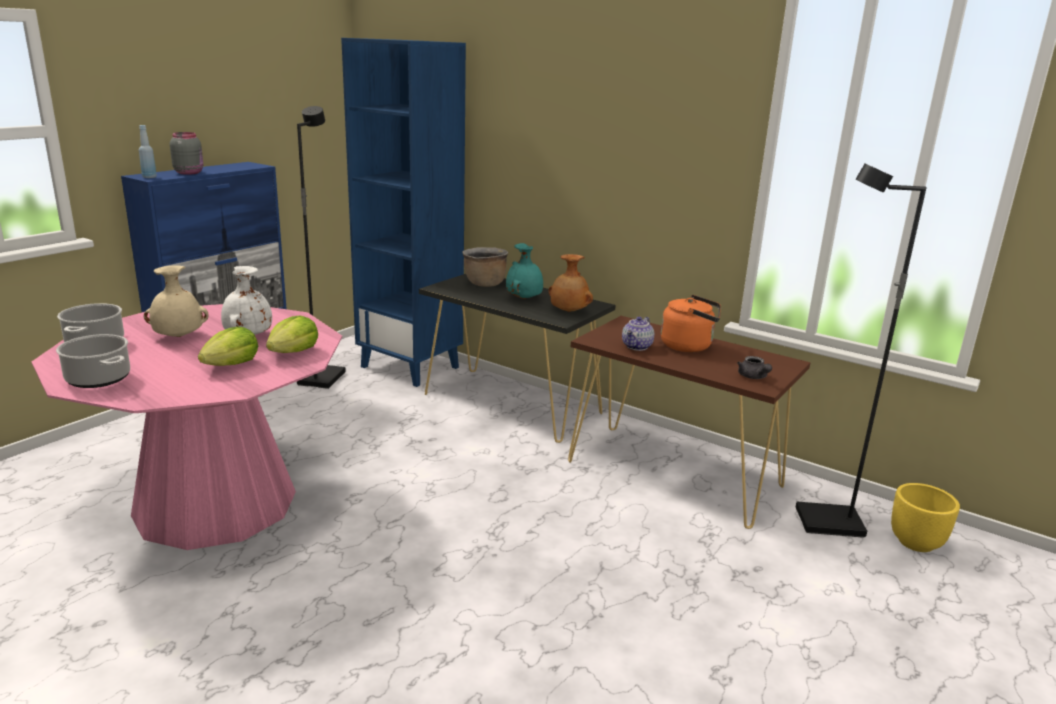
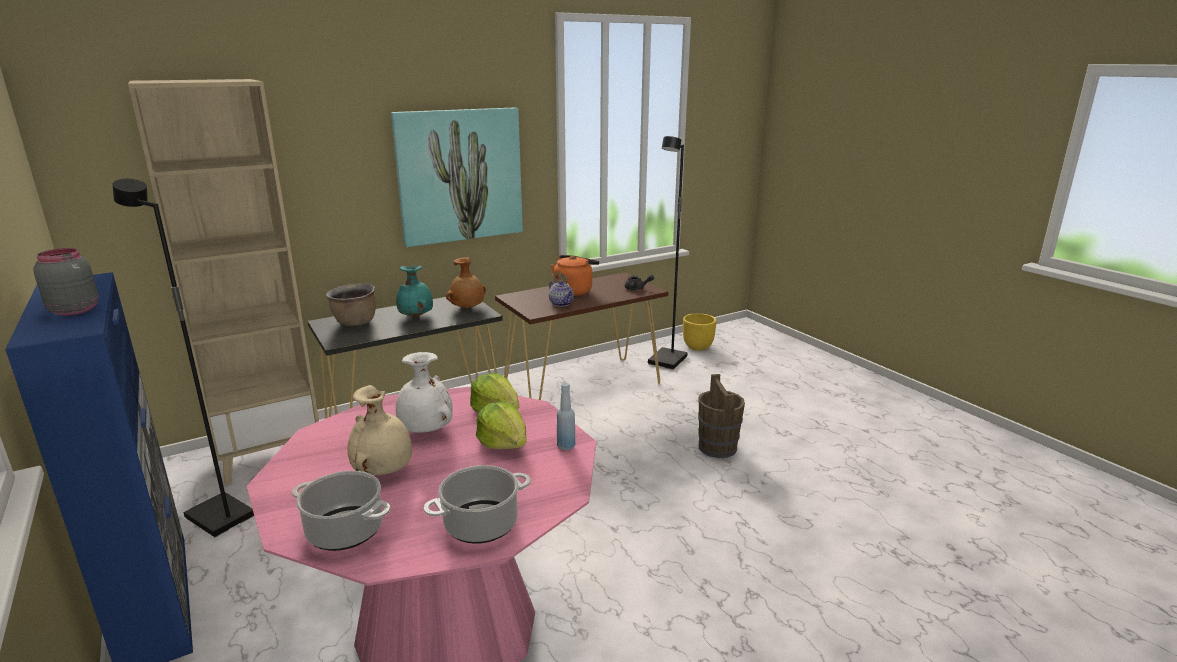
camera: 65 degrees left, 0 degrees up
blue bottle [139,125,157,178] -> blue bottle moved to [557,383,575,451]
blue bookcase [341,38,466,387] -> beige bookcase [128,79,319,485]
none -> picture [391,108,523,247]
none -> brown bucket [698,374,745,458]

